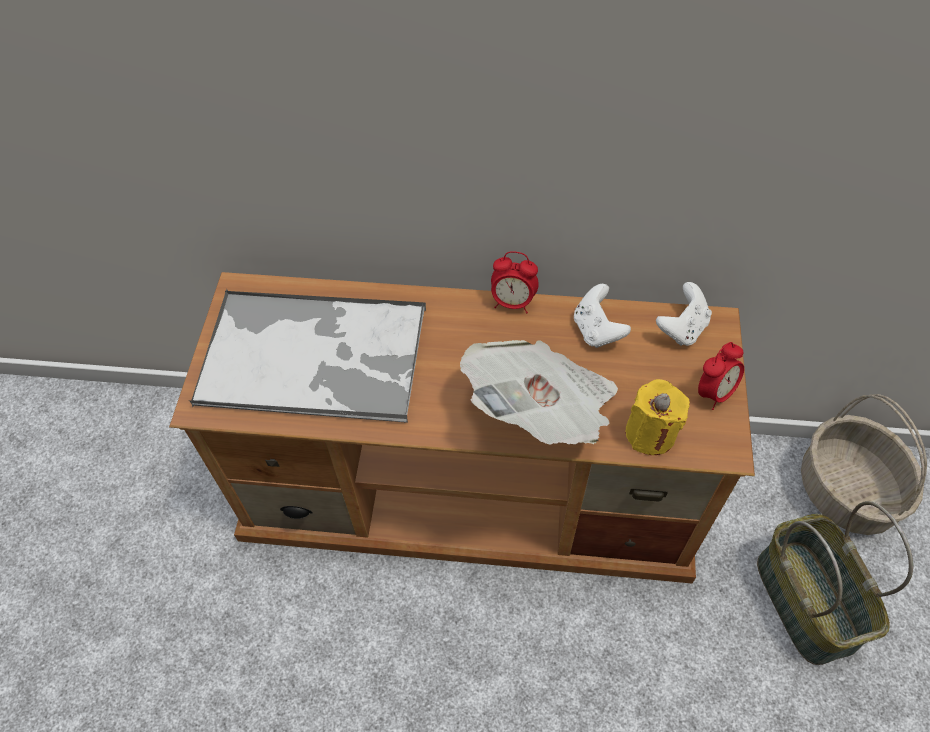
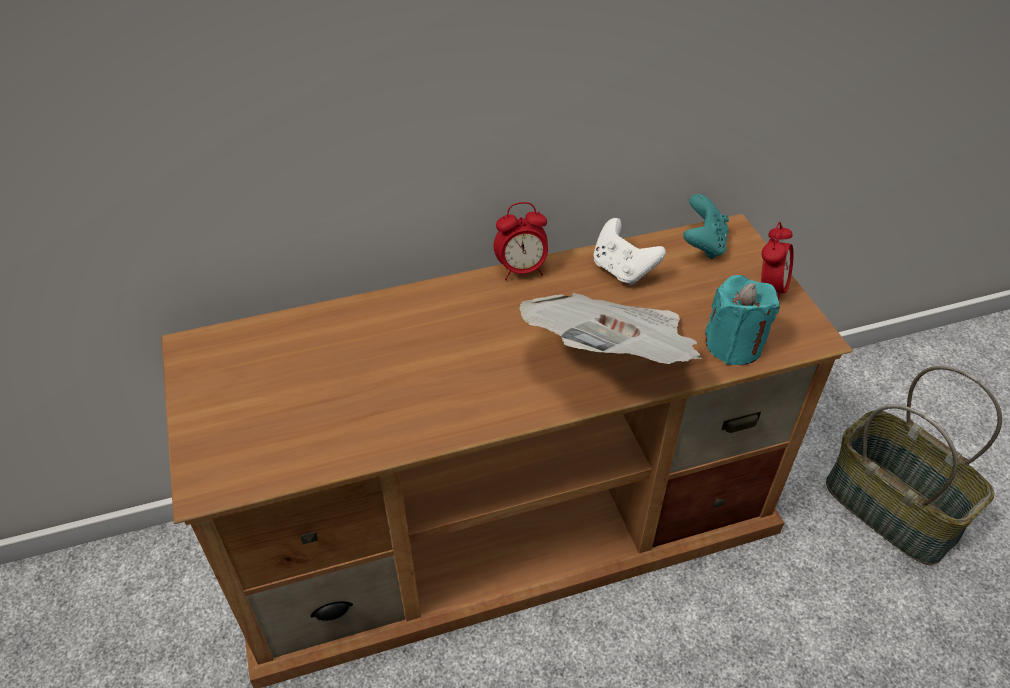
camera: 25 degrees left, 10 degrees down
tray [189,289,426,423] -> none
yellow candle [626,379,690,455] -> turquoise candle [705,275,780,365]
white game controller [656,282,712,346] -> turquoise game controller [683,194,729,259]
basket [801,394,927,535] -> none

